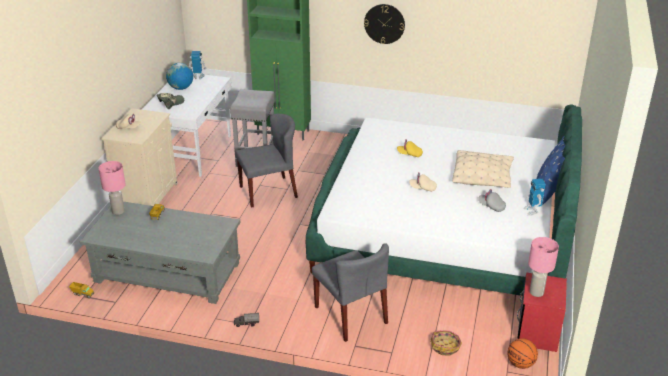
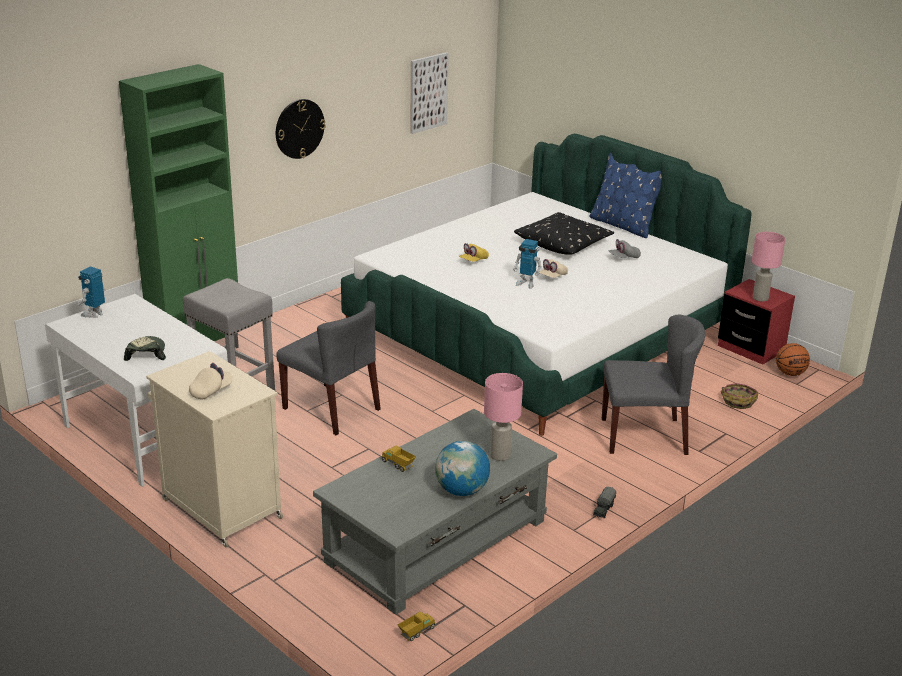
camera: 60 degrees left, 5 degrees down
pink table lamp [98,161,126,215] -> pink table lamp moved to [484,373,523,461]
globe [166,63,193,90] -> globe moved to [435,441,490,496]
grey chair [235,113,298,208] -> grey chair turned 120 degrees clockwise [276,301,381,435]
beige pillow [452,150,514,188] -> black pillow [514,212,614,255]
toy robot [523,179,546,216] -> toy robot moved to [513,239,542,289]
none -> picture [410,52,449,134]

